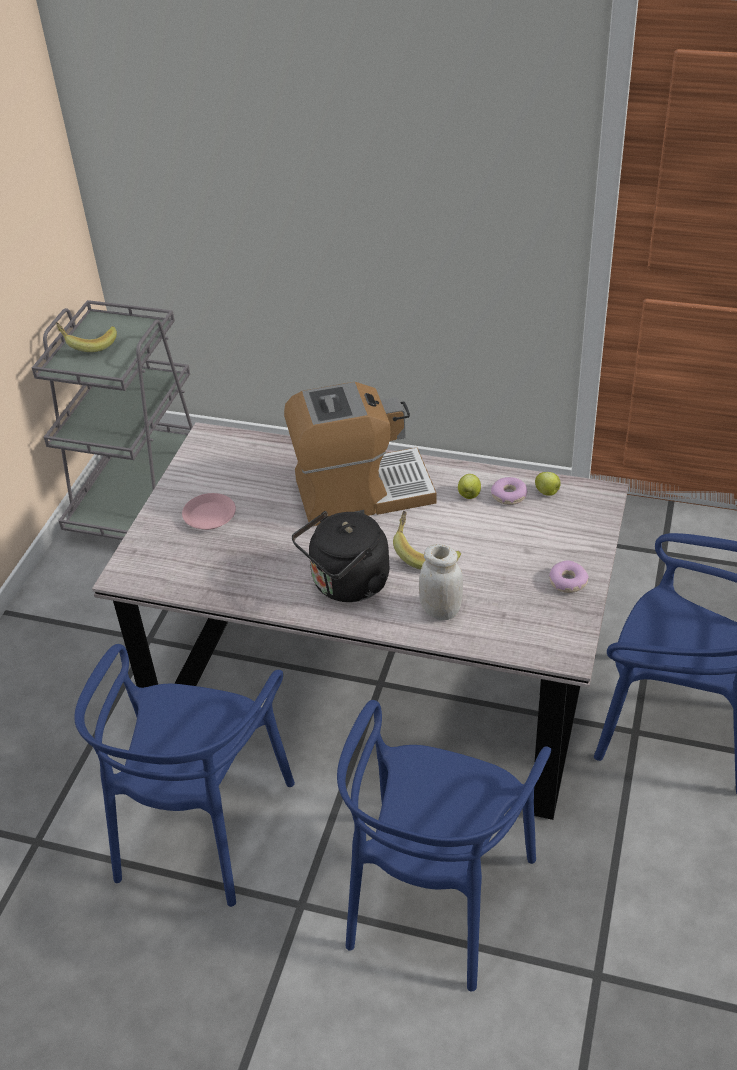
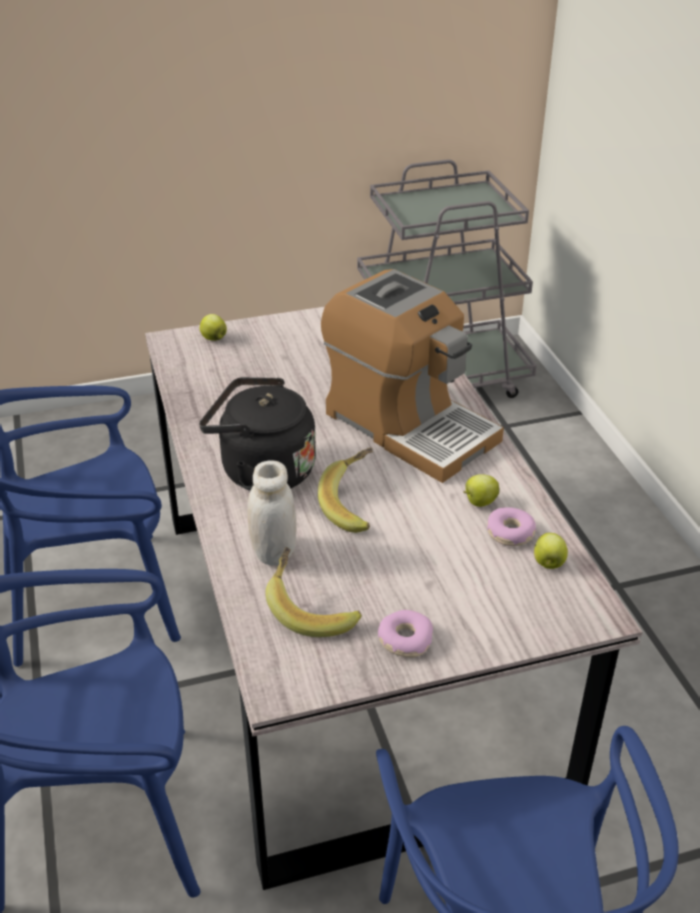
camera: 55 degrees right, 5 degrees down
banana [55,322,117,352] -> banana moved to [266,547,362,637]
pink plate [182,493,236,530] -> none
none -> apple [200,314,227,341]

